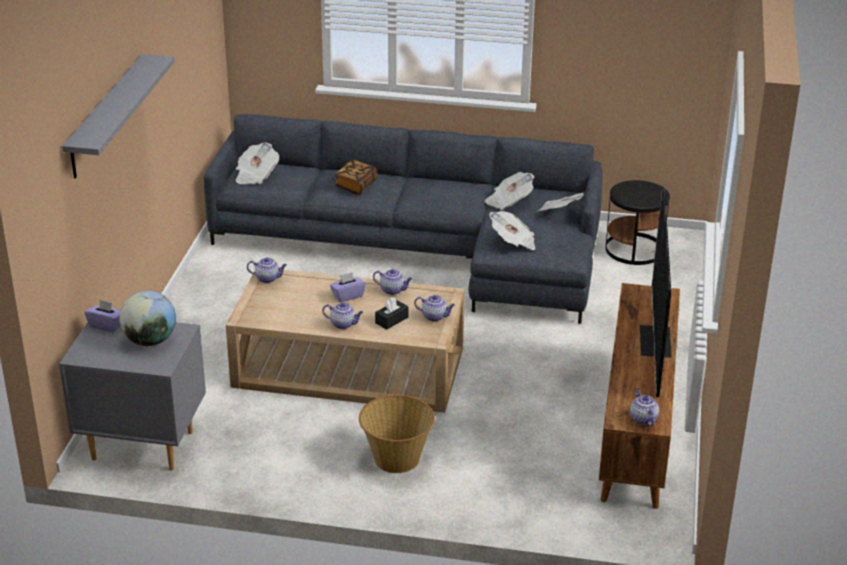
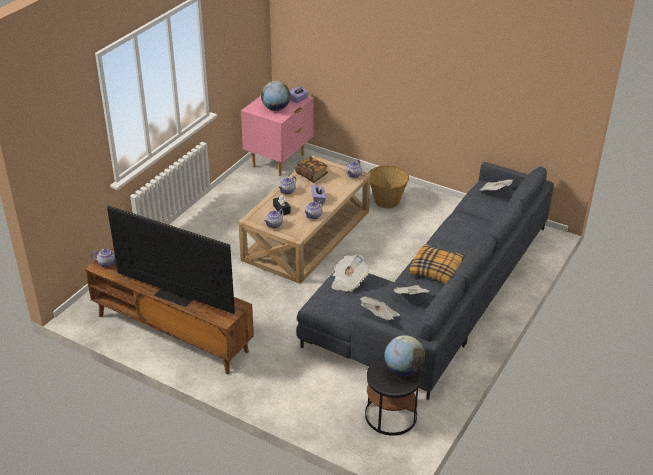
camera: 110 degrees right, 5 degrees up
grey nightstand [59,322,206,470] -> pink nightstand [241,96,314,176]
grey shelf [62,54,175,179] -> none
book [334,160,378,195] -> book moved to [295,156,328,183]
basket [359,395,435,473] -> basket moved to [368,165,409,208]
none -> globe [384,335,425,376]
none -> pillow [409,244,463,284]

